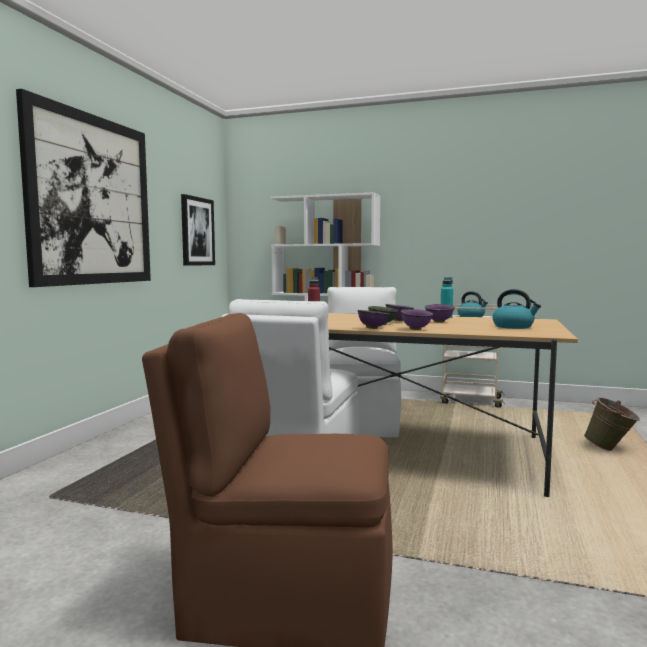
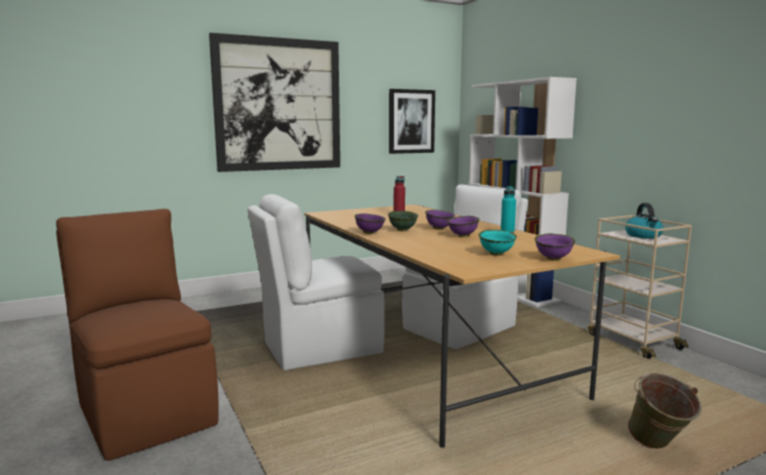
camera: 45 degrees right, 5 degrees up
purple bowl [401,309,433,330] -> purple bowl moved to [535,234,575,261]
kettle [493,289,541,329] -> turquoise bowl [479,230,517,256]

